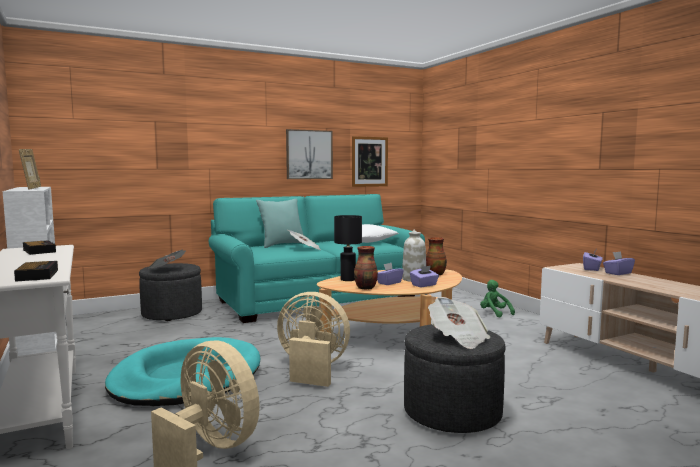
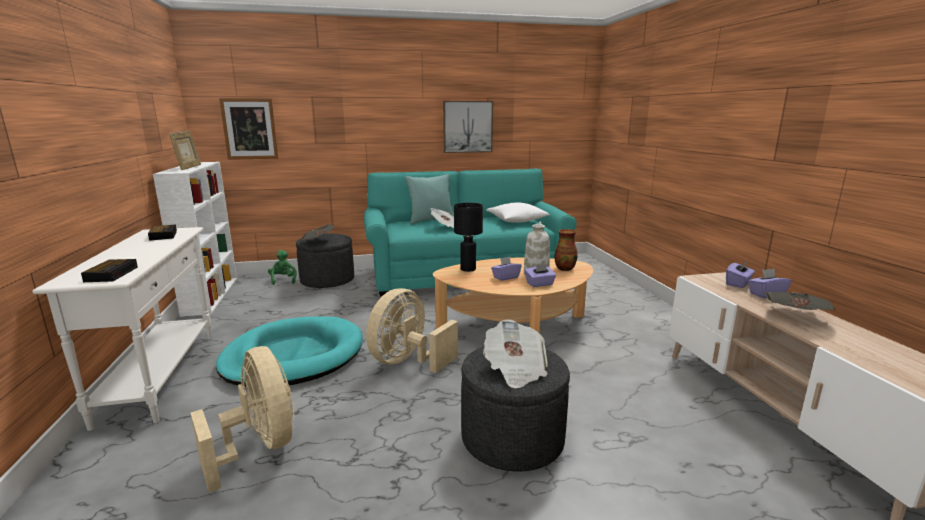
camera: 15 degrees right, 10 degrees up
beige fan [277,292,350,387] -> beige fan turned 90 degrees counterclockwise [366,288,458,373]
picture [352,136,388,187] -> picture moved to [219,98,278,160]
vase [354,246,378,289] -> none
green plush toy [480,280,515,317] -> green plush toy moved to [268,250,297,285]
none -> newspaper [764,292,836,310]

